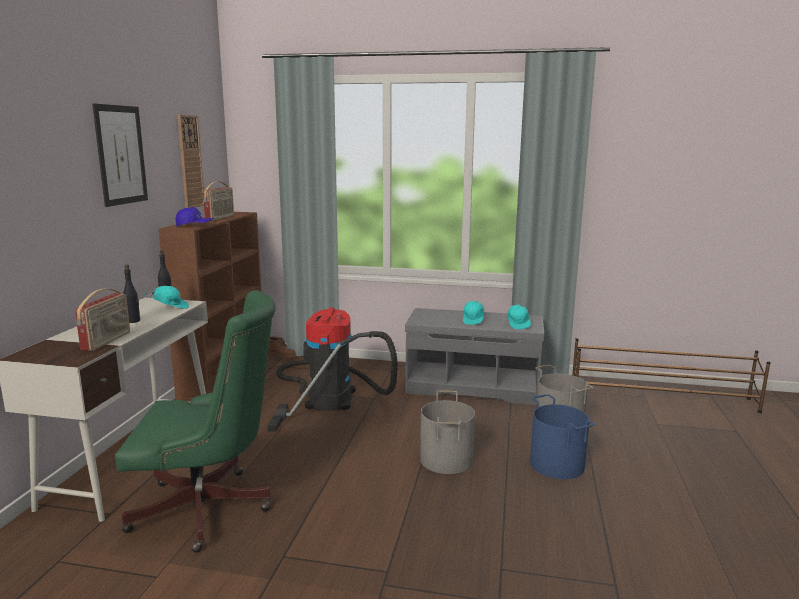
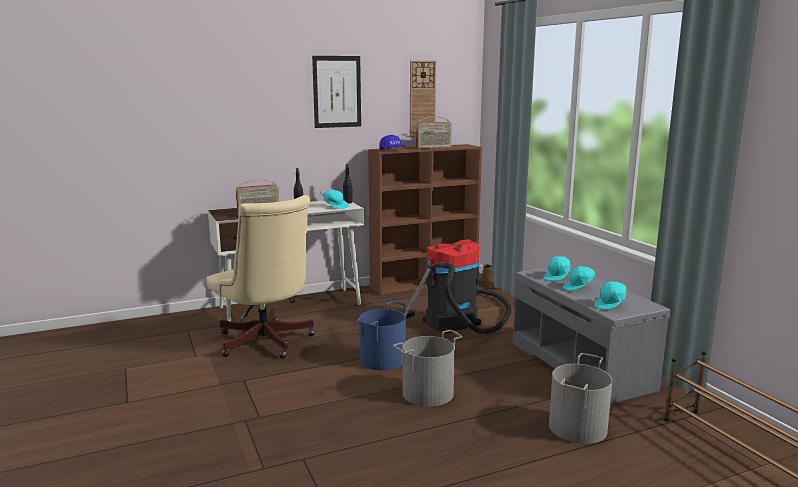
camera: 55 degrees right, 0 degrees up
green office chair [115,290,276,553] -> beige office chair [207,195,315,358]
blue bucket [530,394,595,479] -> blue bucket moved to [356,301,407,371]
none -> turquoise cap [544,256,571,281]

